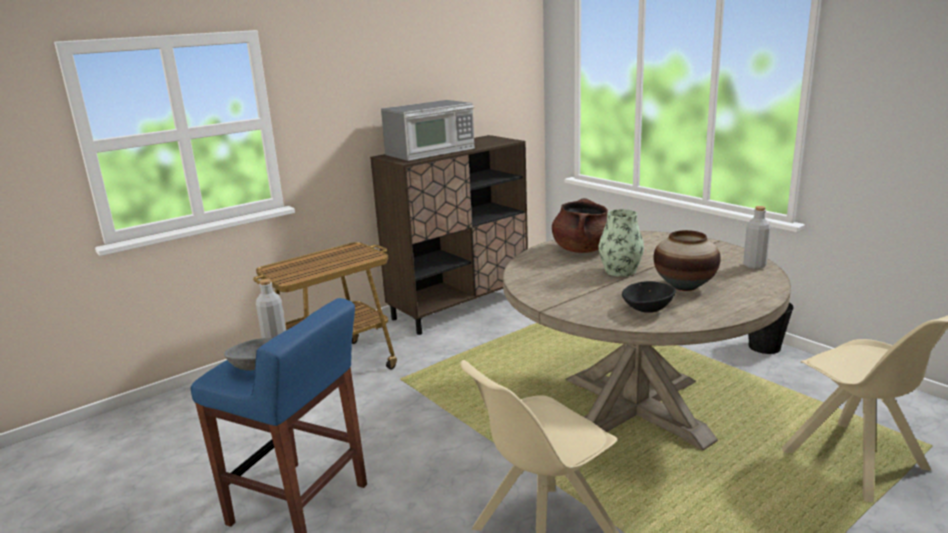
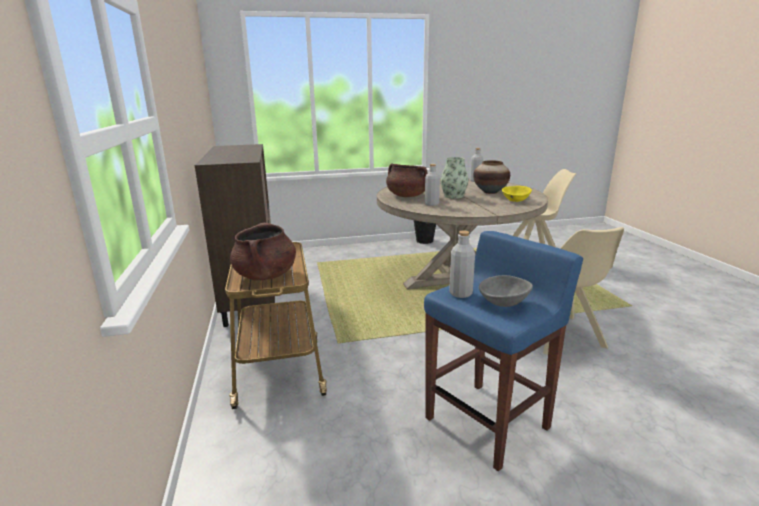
camera: 65 degrees left, 0 degrees up
microwave [381,100,475,161] -> none
black bowl [622,281,676,313] -> yellow bowl [502,186,532,202]
none -> brown cooking pot [230,223,296,281]
none -> grey bottle [425,164,440,206]

